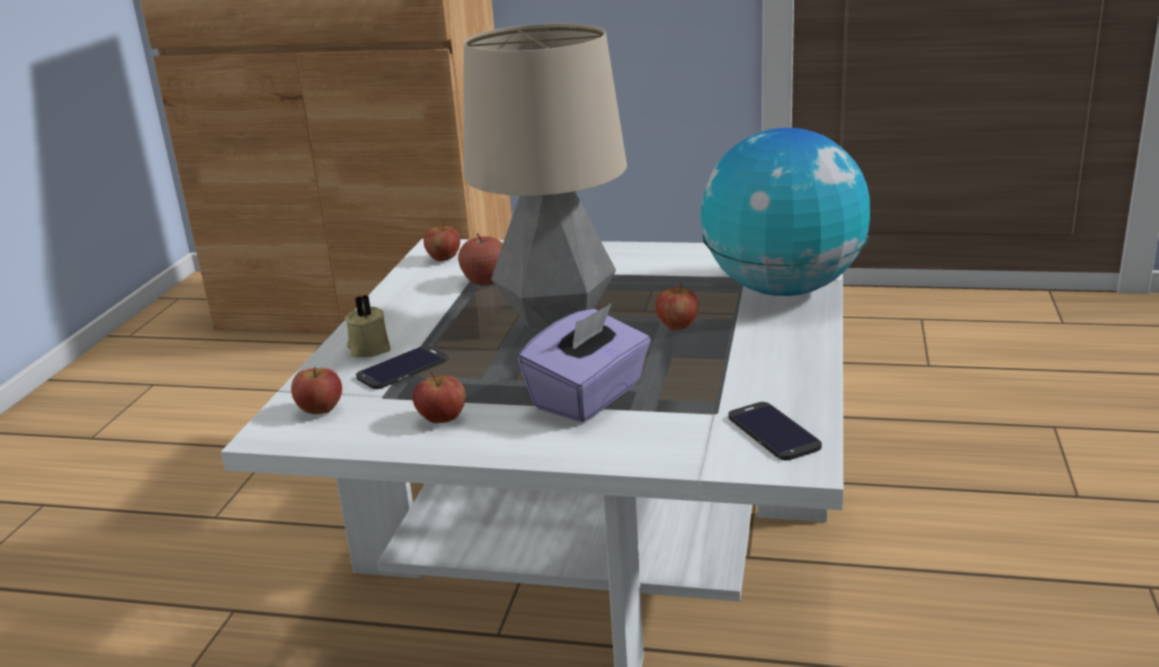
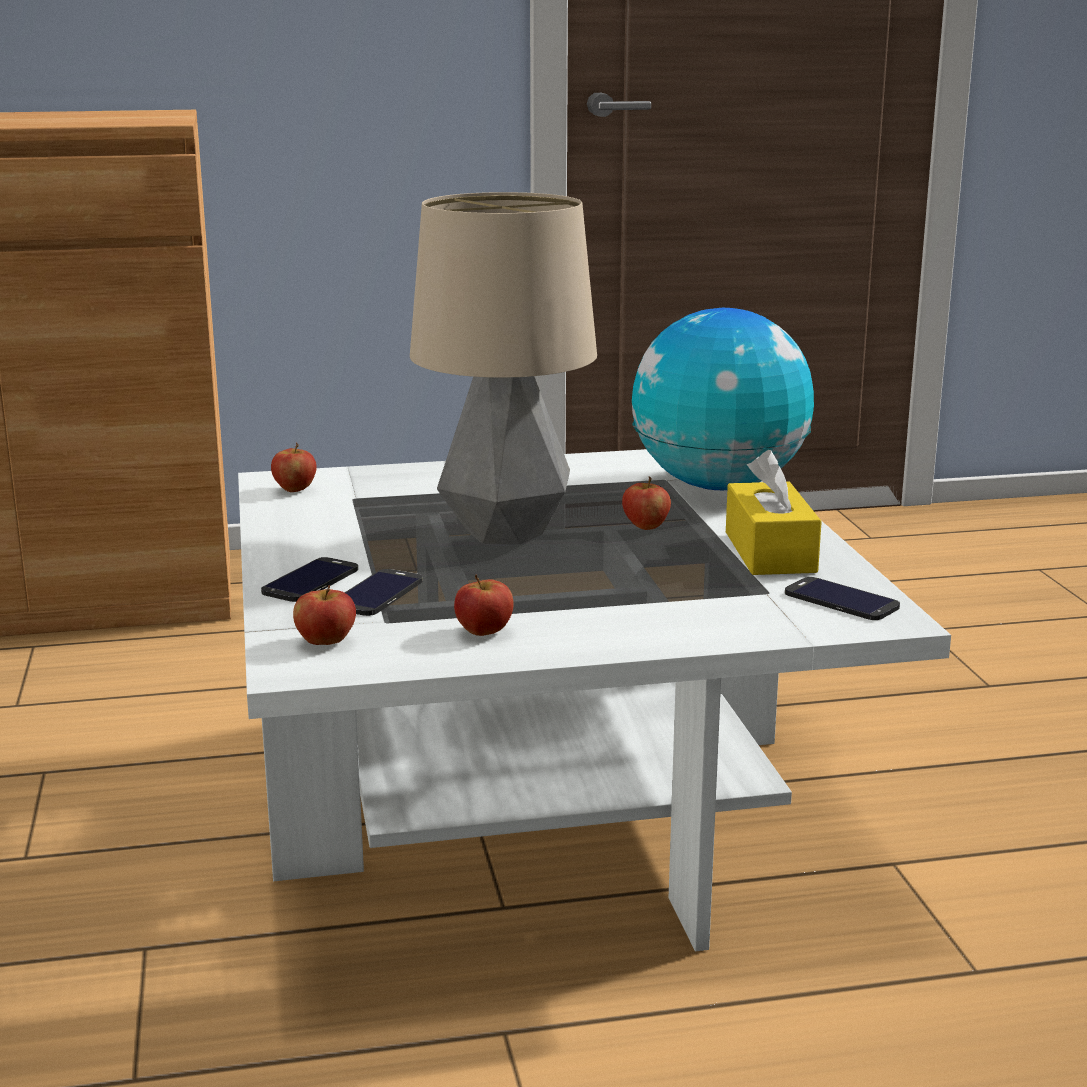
camera: 25 degrees left, 5 degrees down
beige candle [345,295,391,357] -> phone [261,557,358,602]
apple [458,233,503,286] -> none
purple tissue box [518,303,651,422] -> none
none -> yellow tissue box [726,450,822,575]

